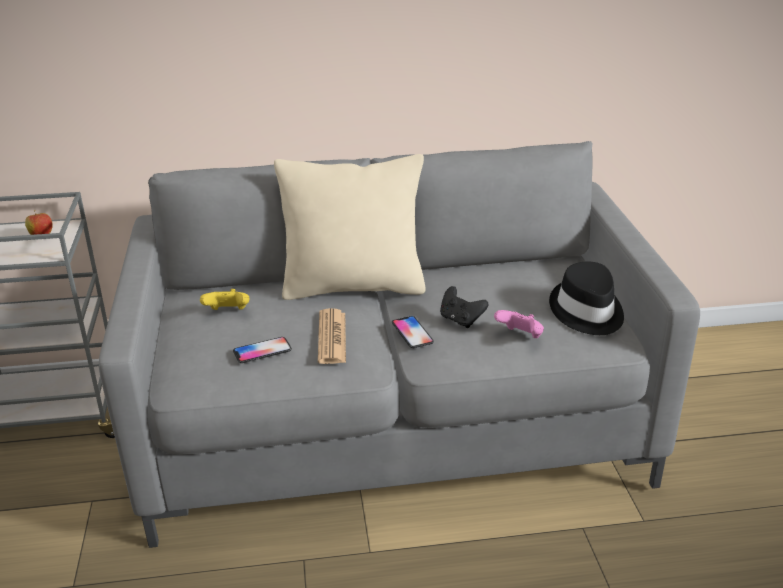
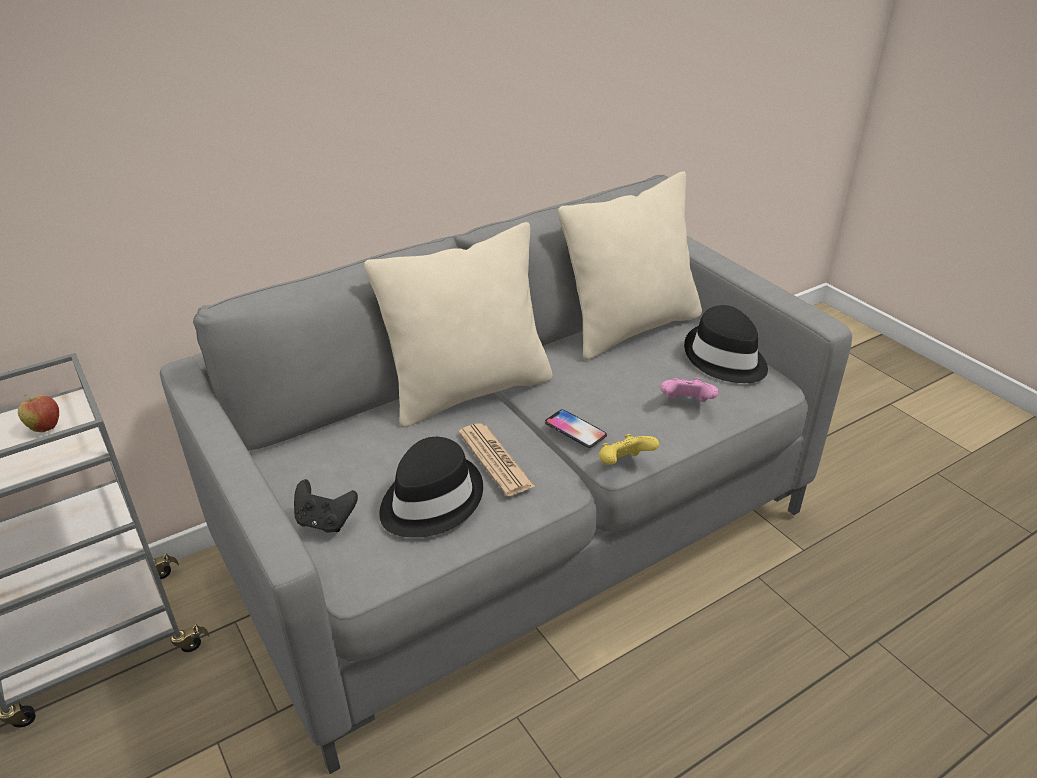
camera: 25 degrees left, 5 degrees up
yellow game controller [200,289,249,310] -> yellow game controller moved to [599,434,659,465]
phone [233,337,292,363] -> black hat [379,437,483,538]
black game controller [440,286,488,328] -> black game controller moved to [294,479,358,532]
none -> beige pillow [558,171,702,360]

